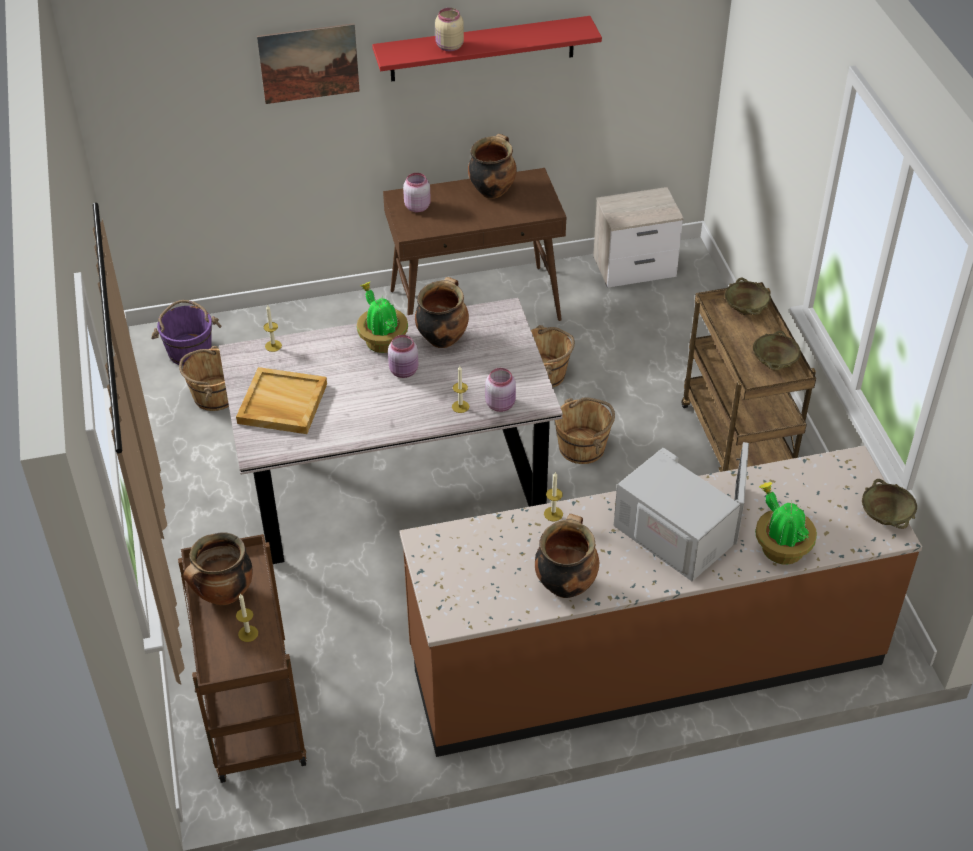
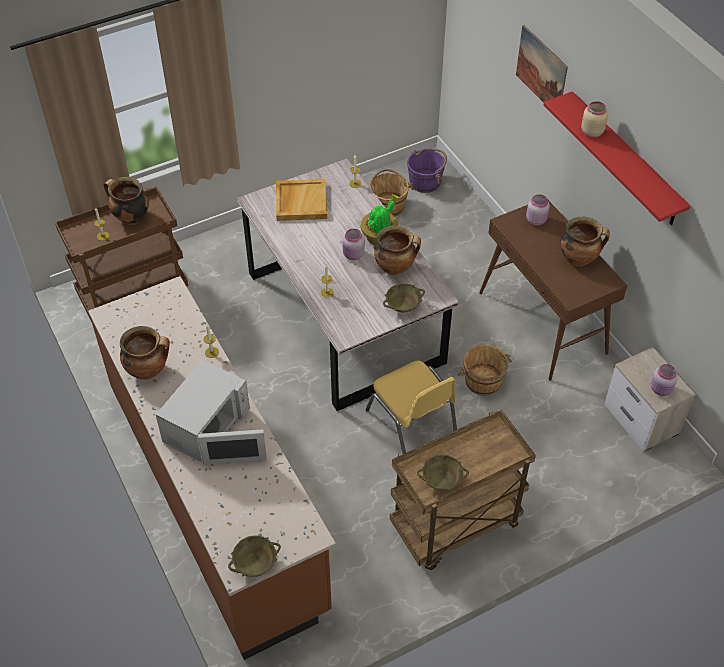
camera: 75 degrees right, 5 degrees up
pink jar [485,368,516,412] -> pink jar moved to [651,364,678,396]
brown bucket [555,397,615,464] -> yellow chair [366,361,457,454]
beige bowl [725,277,771,315] -> beige bowl moved to [383,283,425,312]
potted plant [755,482,817,565] -> none

